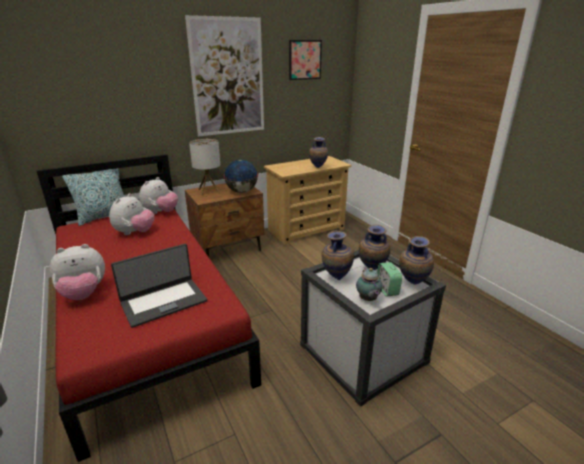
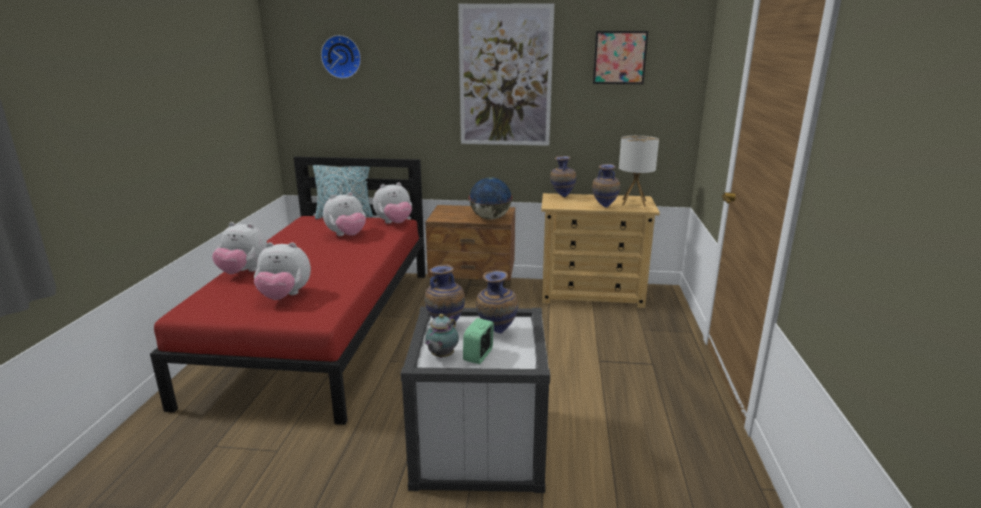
camera: 35 degrees right, 5 degrees down
laptop [111,244,207,328] -> plush toy [254,242,311,300]
table lamp [189,139,220,195] -> table lamp moved to [619,135,659,207]
vase [399,236,434,284] -> vase moved to [550,156,576,197]
none -> wall clock [321,35,361,79]

